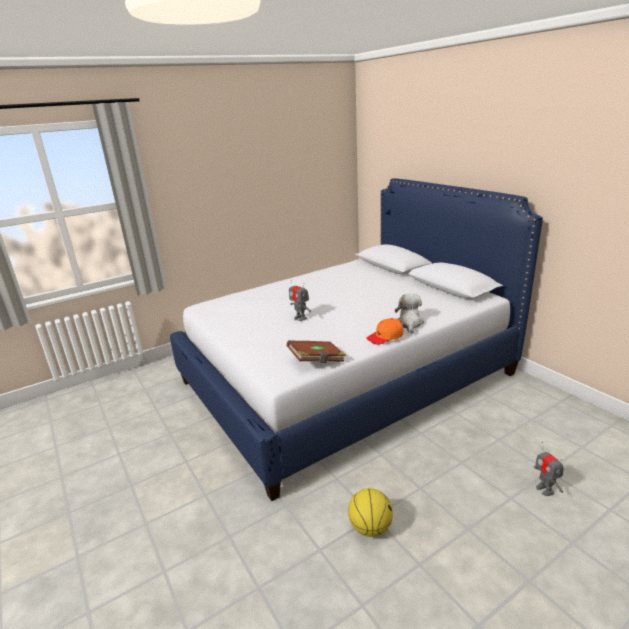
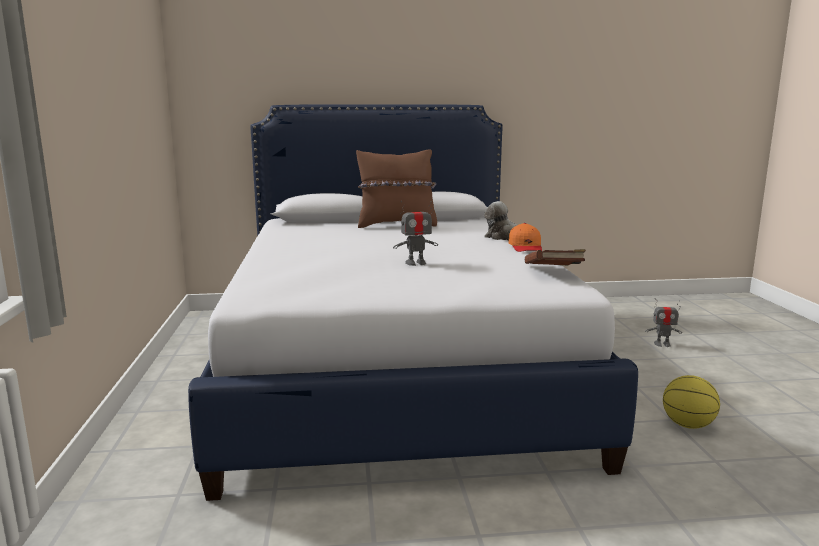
camera: 65 degrees left, 10 degrees down
none -> brown pillow [356,150,437,228]

